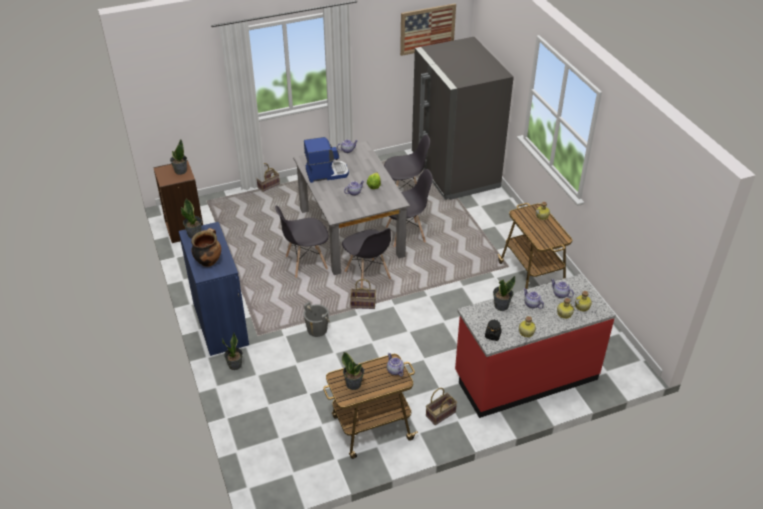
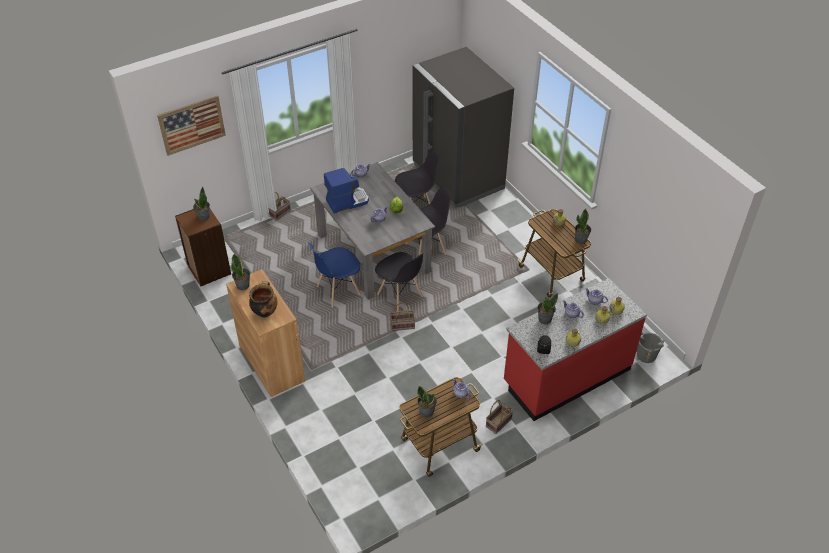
camera: 10 degrees left, 5 degrees up
blue cabinet [179,222,249,356] -> brown cabinet [226,269,305,397]
potted plant [222,333,243,370] -> potted plant moved to [575,209,591,244]
grey chair [275,206,329,278] -> blue chair [308,243,361,307]
grey bucket [304,302,330,337] -> grey bucket moved to [637,332,664,363]
picture [400,3,456,56] -> picture moved to [157,95,226,156]

